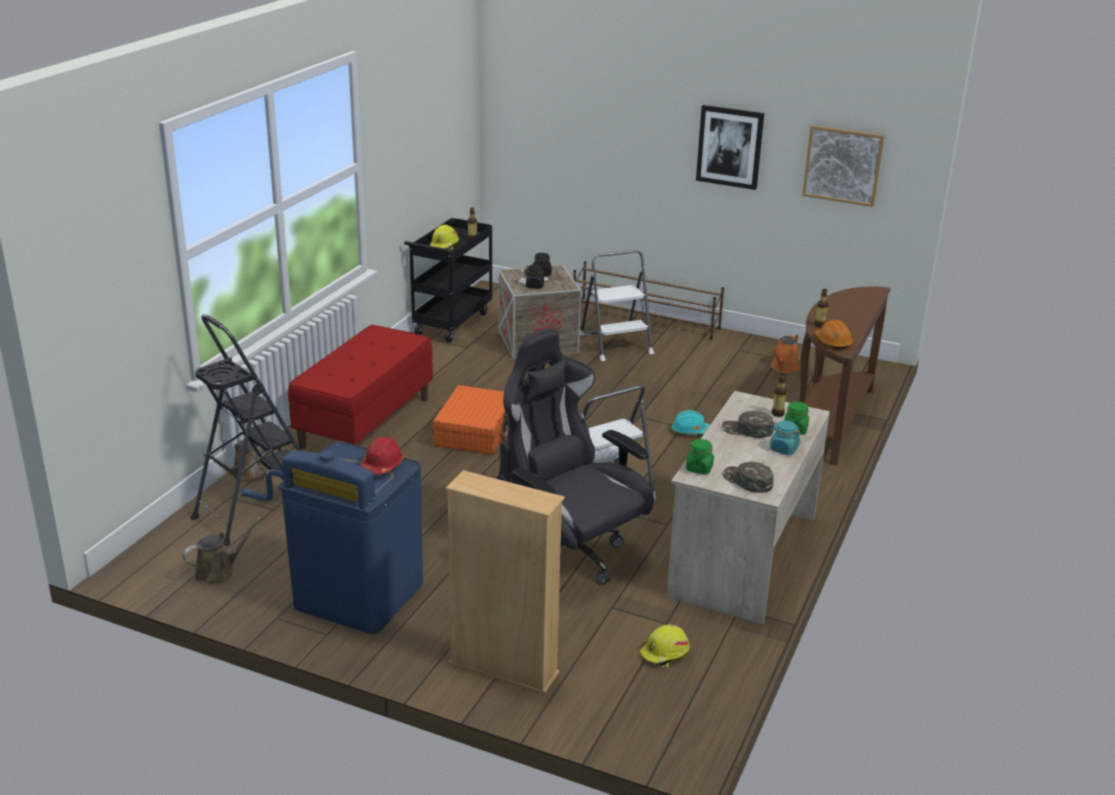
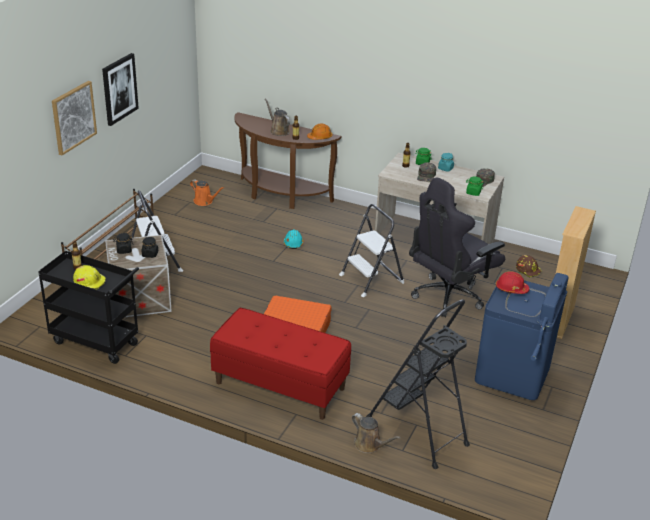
camera: 90 degrees left, 5 degrees up
brown watering can [182,517,261,584] -> brown watering can moved to [265,98,290,136]
yellow hard hat [639,625,690,668] -> brown hard hat [516,255,541,277]
picture [802,125,885,207] -> picture moved to [52,81,97,155]

